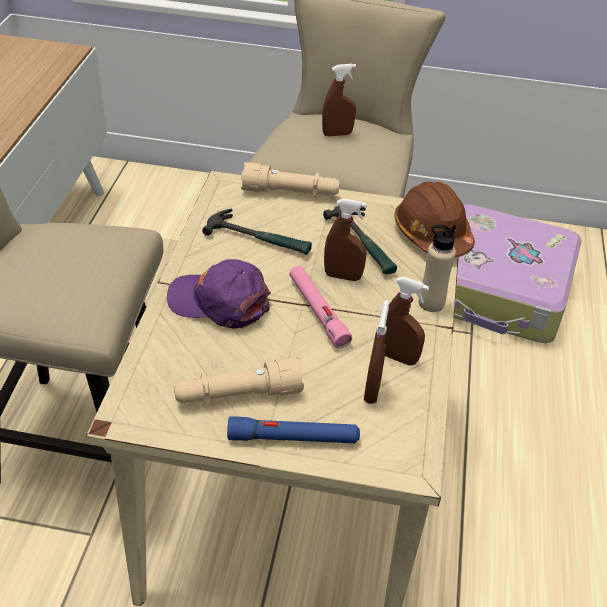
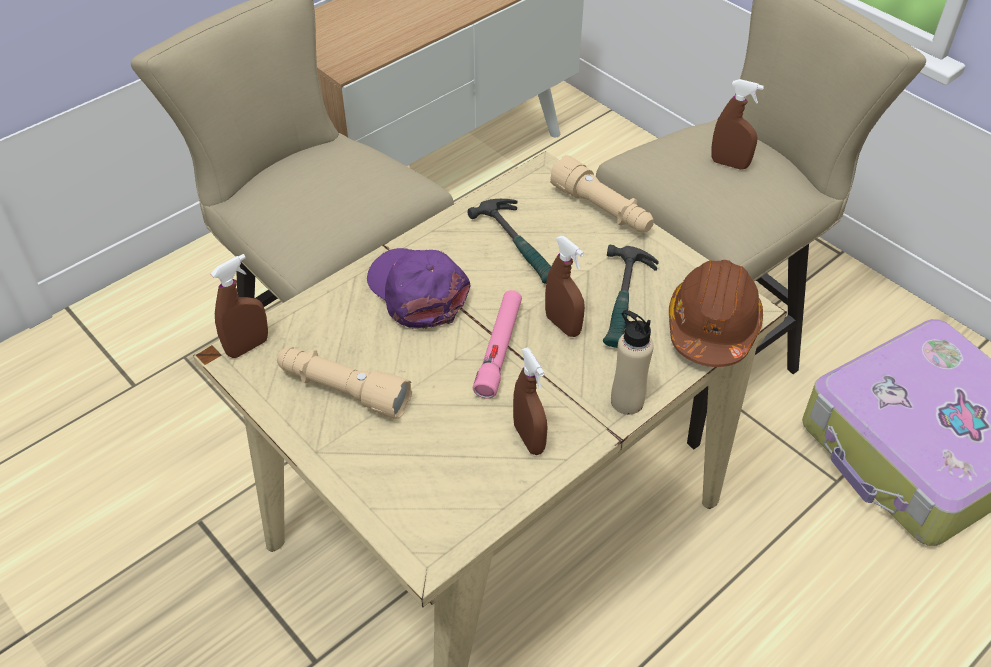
camera: 40 degrees right, 5 degrees up
blue flashlight [227,416,360,443] -> none
brown spray bottle [364,300,389,404] -> brown spray bottle moved to [210,254,268,358]

